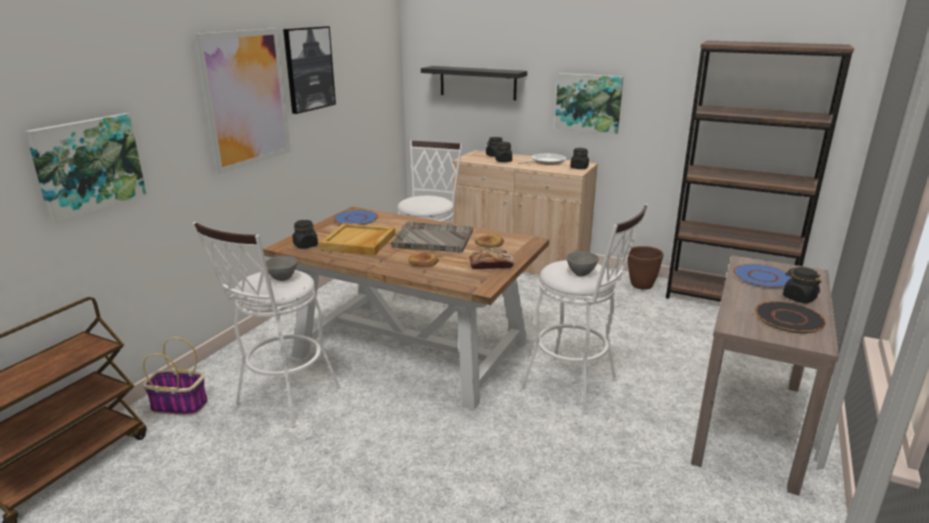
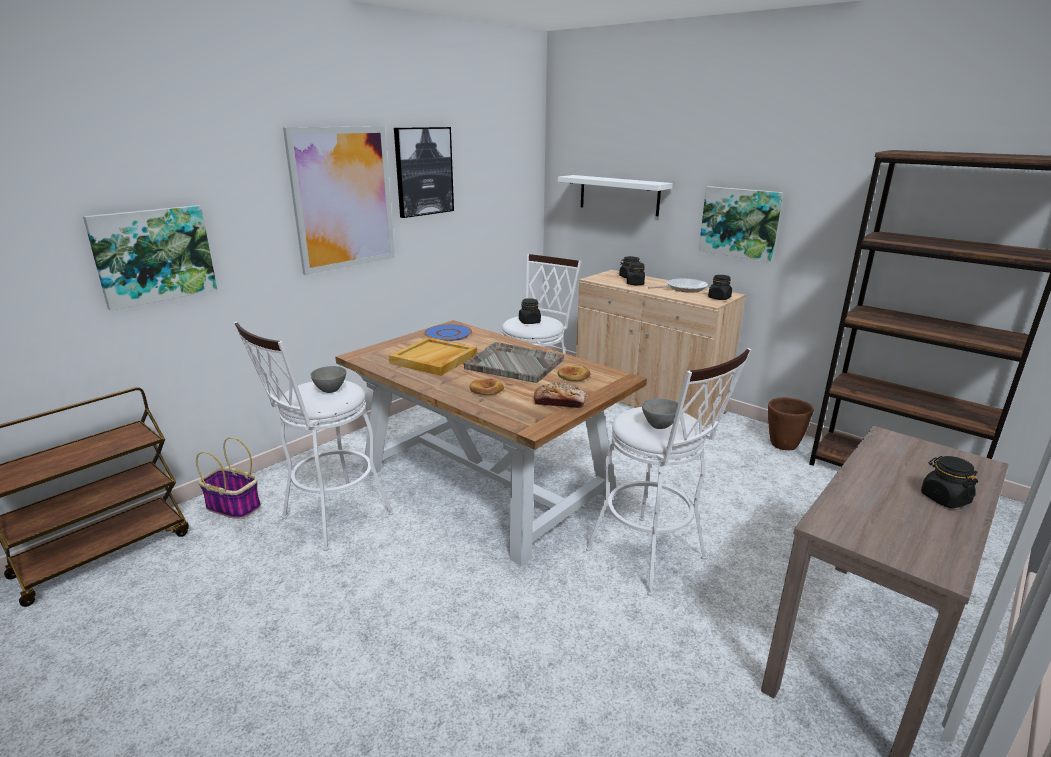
camera: 15 degrees right, 0 degrees up
black jar [292,220,318,249] -> black jar moved to [519,298,541,324]
black shelf [421,66,527,100] -> white shelf [558,175,673,216]
blue plate [733,264,791,289] -> none
black plate [755,301,826,333] -> none

